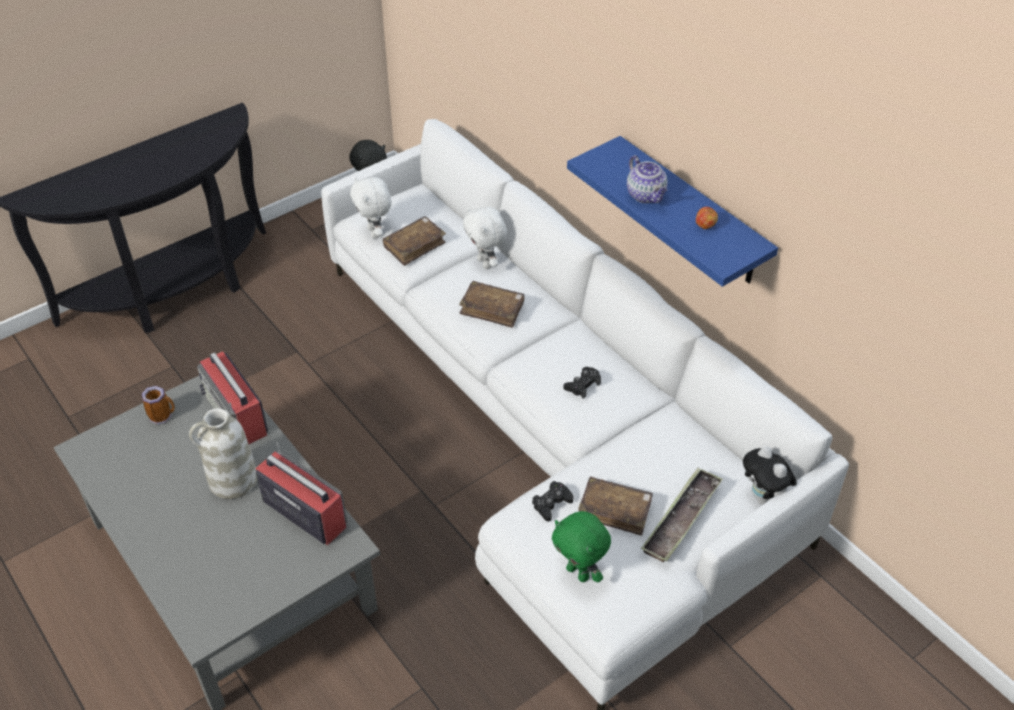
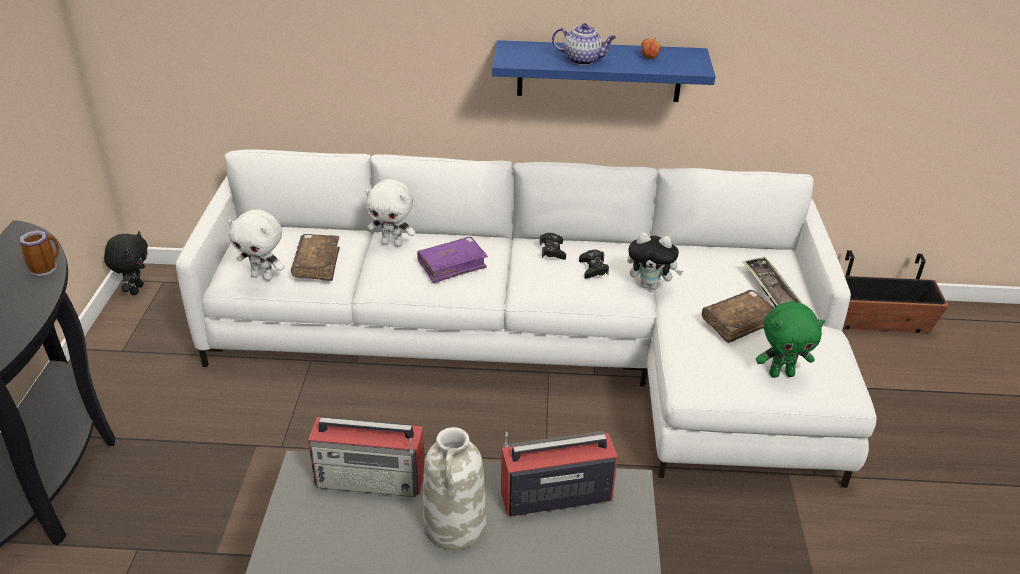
camera: 50 degrees left, 10 degrees down
mug [142,386,175,425] -> mug moved to [20,230,59,277]
brown book [459,281,524,328] -> purple book [417,237,488,283]
black game controller [532,481,574,522] -> black game controller moved to [540,233,566,260]
plush toy [743,446,797,505] -> plush toy moved to [627,232,683,290]
none -> planter [843,250,948,333]

